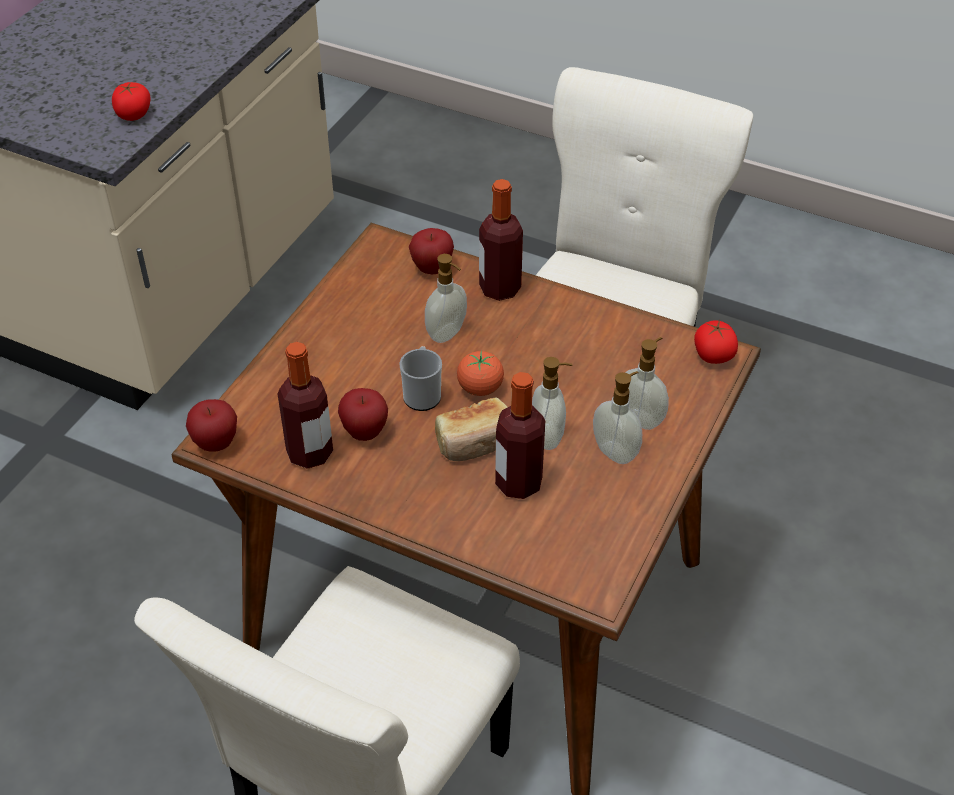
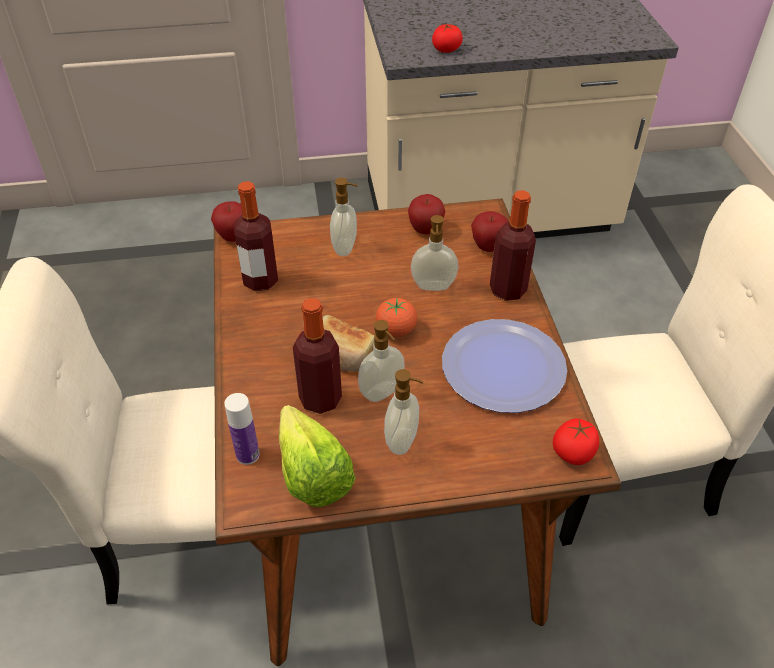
camera: 55 degrees right, 0 degrees up
apple [338,388,388,441] -> apple moved to [408,194,445,234]
mug [399,346,442,411] -> none
soap dispenser [625,337,669,430] -> soap dispenser moved to [330,178,358,256]
none -> bottle [224,393,260,465]
none -> lettuce [279,405,356,507]
none -> plate [442,319,567,413]

